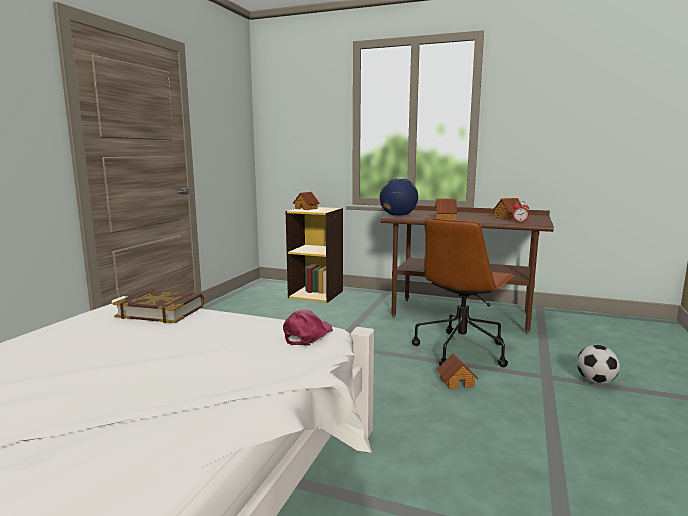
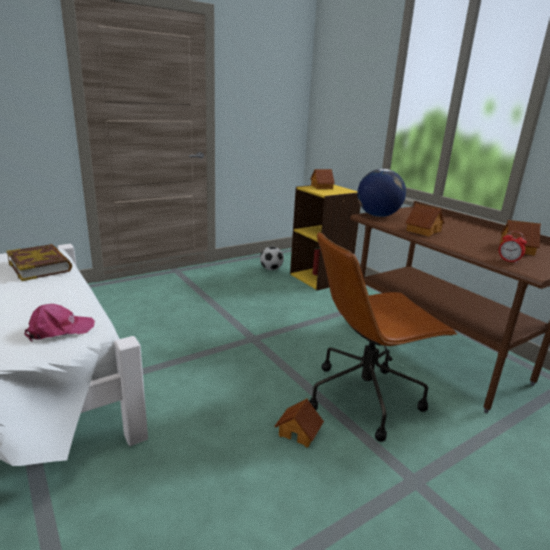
camera: 35 degrees right, 10 degrees up
football [577,345,620,384] -> football moved to [260,247,284,270]

